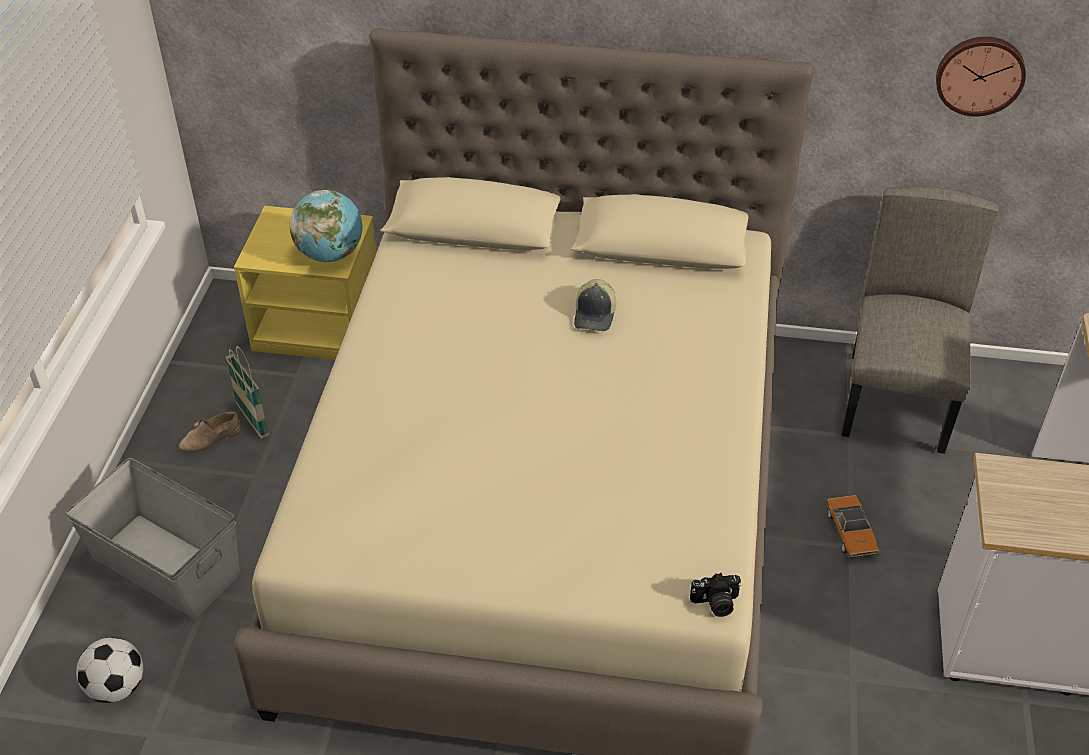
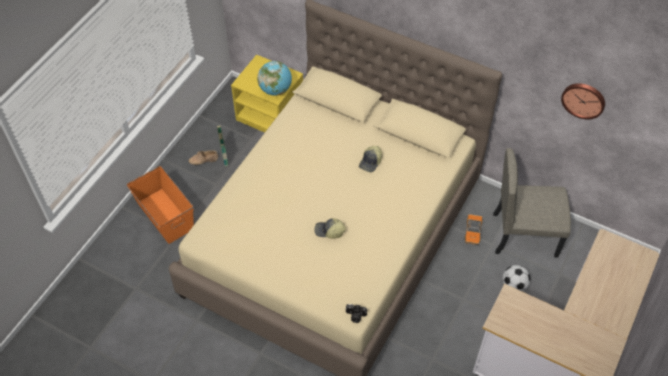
camera: 20 degrees right, 10 degrees up
grey storage box [65,458,240,619] -> orange storage box [127,166,194,244]
football [76,637,143,703] -> football moved to [502,265,531,291]
toy car [827,495,879,558] -> toy car moved to [464,214,482,245]
beige chair [842,187,999,454] -> beige chair turned 120 degrees counterclockwise [493,148,571,258]
none -> cap [314,218,346,239]

